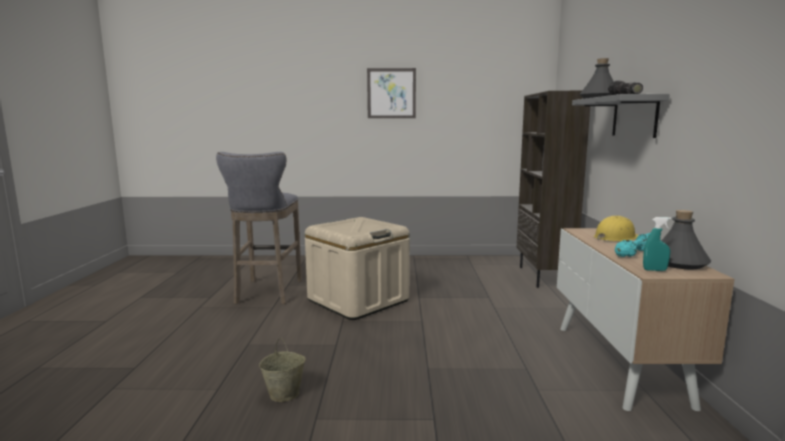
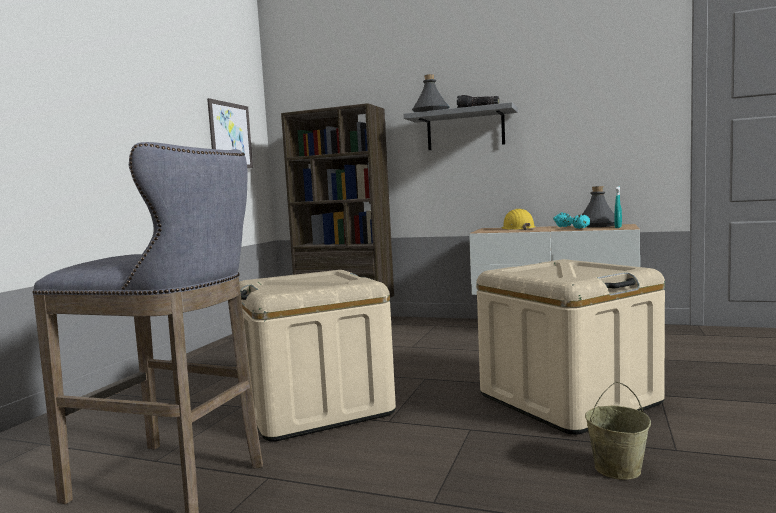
camera: 70 degrees left, 5 degrees down
picture [367,68,416,118] -> picture moved to [207,98,253,168]
none -> beige storage box [476,259,665,435]

